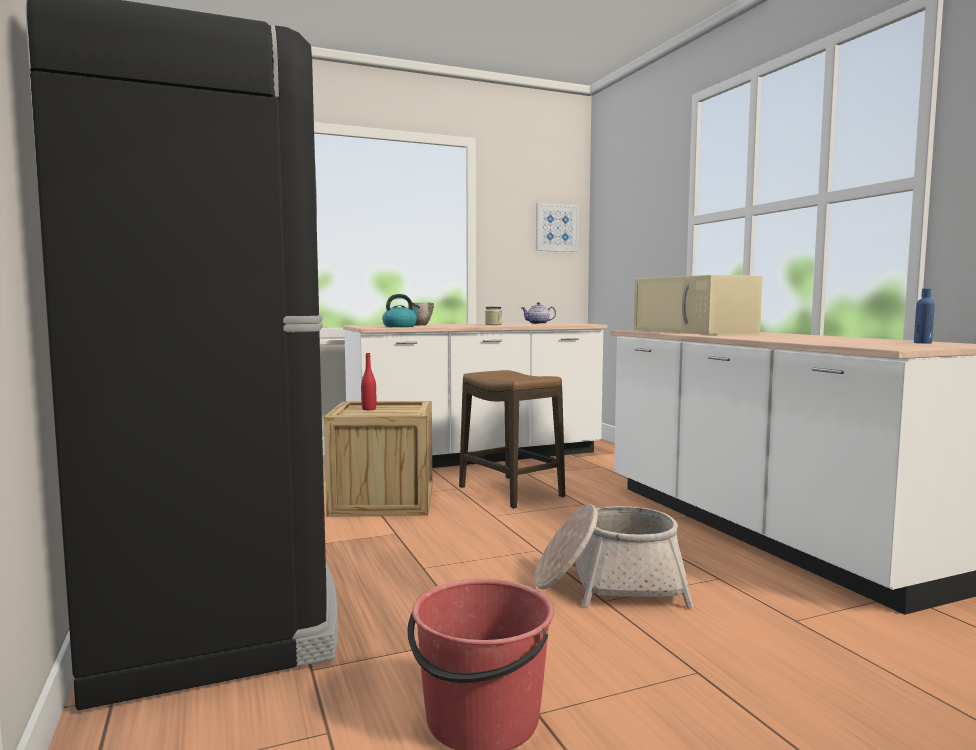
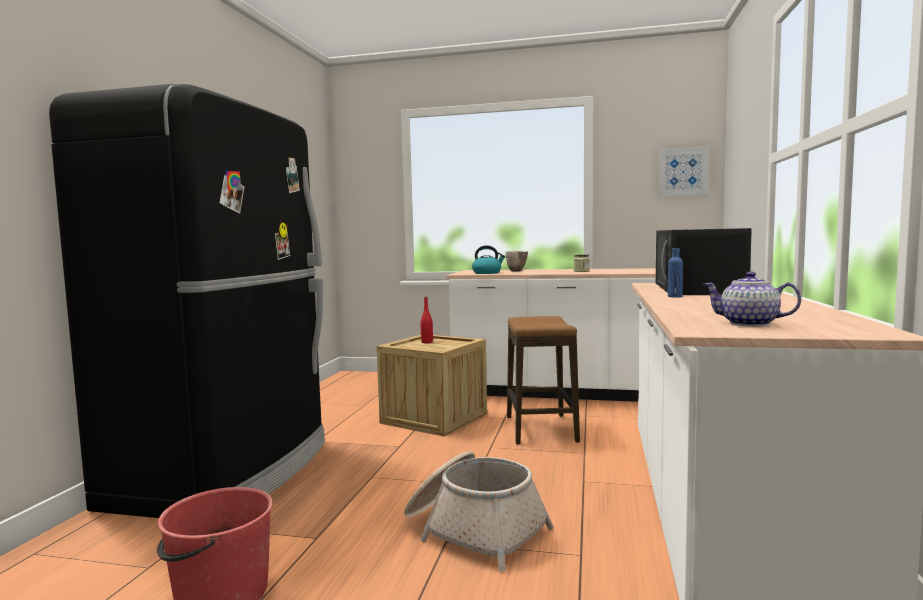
camera: 35 degrees right, 0 degrees up
teapot [521,302,556,324] -> teapot moved to [702,272,801,326]
beige microwave [634,275,763,335] -> black microwave [656,228,752,295]
blue bottle [914,288,935,343] -> blue bottle moved to [668,248,683,298]

